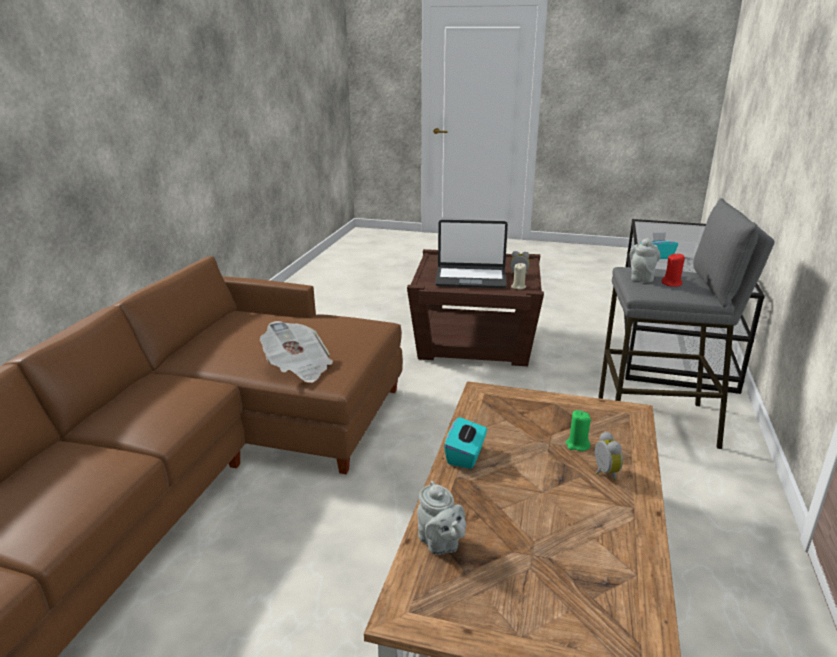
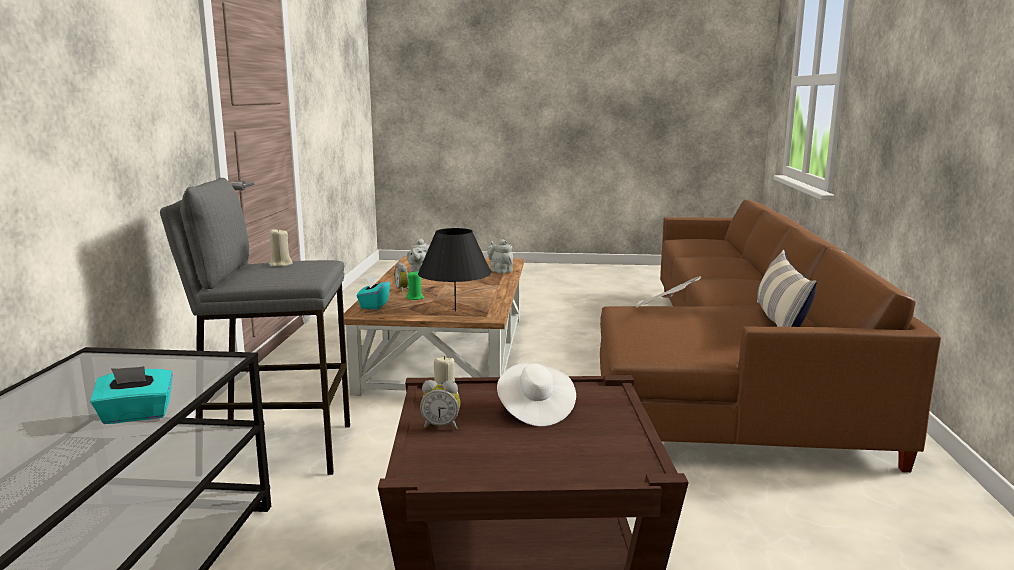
camera: 170 degrees right, 10 degrees down
laptop [435,220,508,288] -> white hat [497,363,576,427]
turquoise tissue box [444,417,487,469] -> turquoise tissue box moved to [357,275,390,309]
grey teapot [630,238,660,282] -> grey teapot moved to [407,238,429,272]
red candle [662,253,685,287] -> beige candle [269,228,292,267]
none -> black table lamp [418,228,491,311]
none -> pillow [757,250,817,327]

